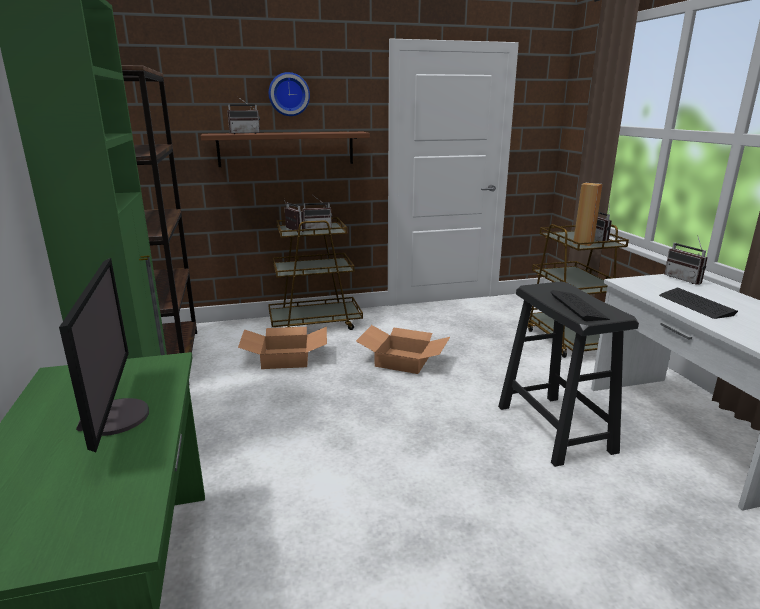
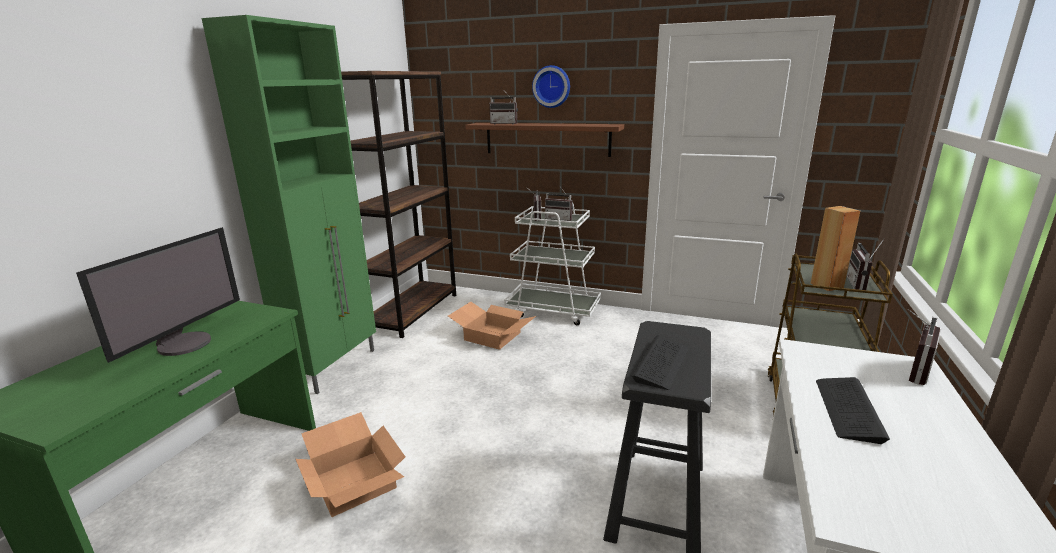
camera: 35 degrees right, 0 degrees up
brown cart [268,217,363,330] -> white cart [504,203,601,325]
cardboard box [356,325,450,374] -> cardboard box moved to [296,412,405,517]
radio [664,235,708,285] -> radio turned 150 degrees counterclockwise [907,309,941,385]

